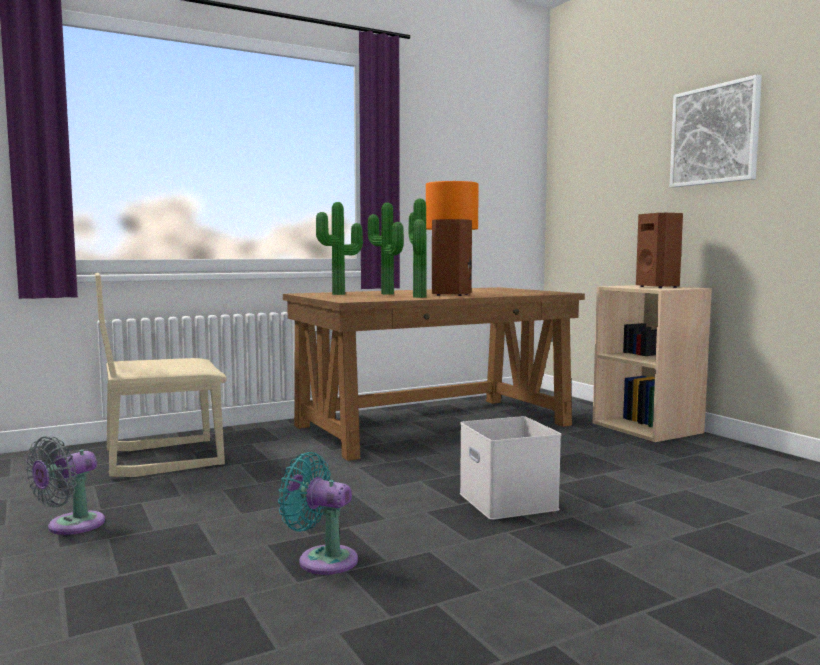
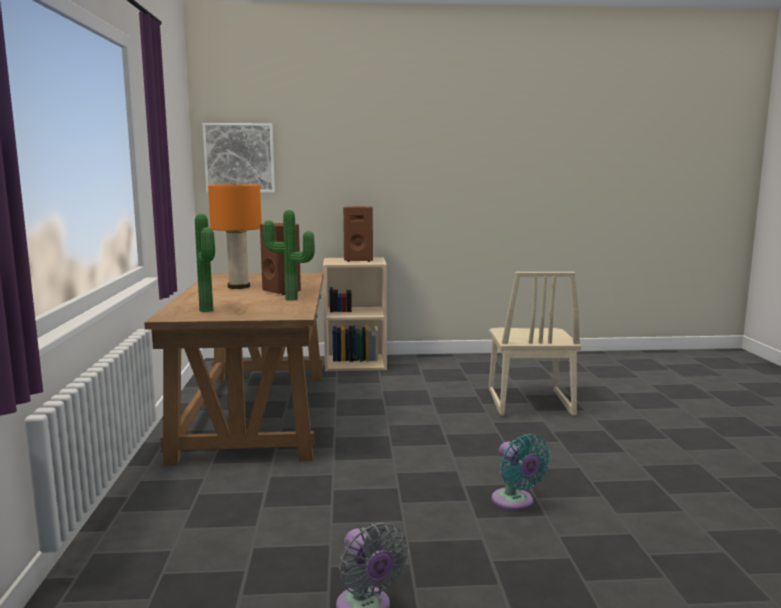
camera: 65 degrees left, 5 degrees up
beige chair [95,273,227,477] -> beige chair moved to [489,272,581,415]
turquoise fan [278,452,358,575] -> turquoise fan turned 75 degrees counterclockwise [492,434,550,511]
potted plant [368,202,404,294] -> none
white storage box [460,416,561,520] -> none
picture [670,75,762,188] -> picture moved to [202,123,275,193]

